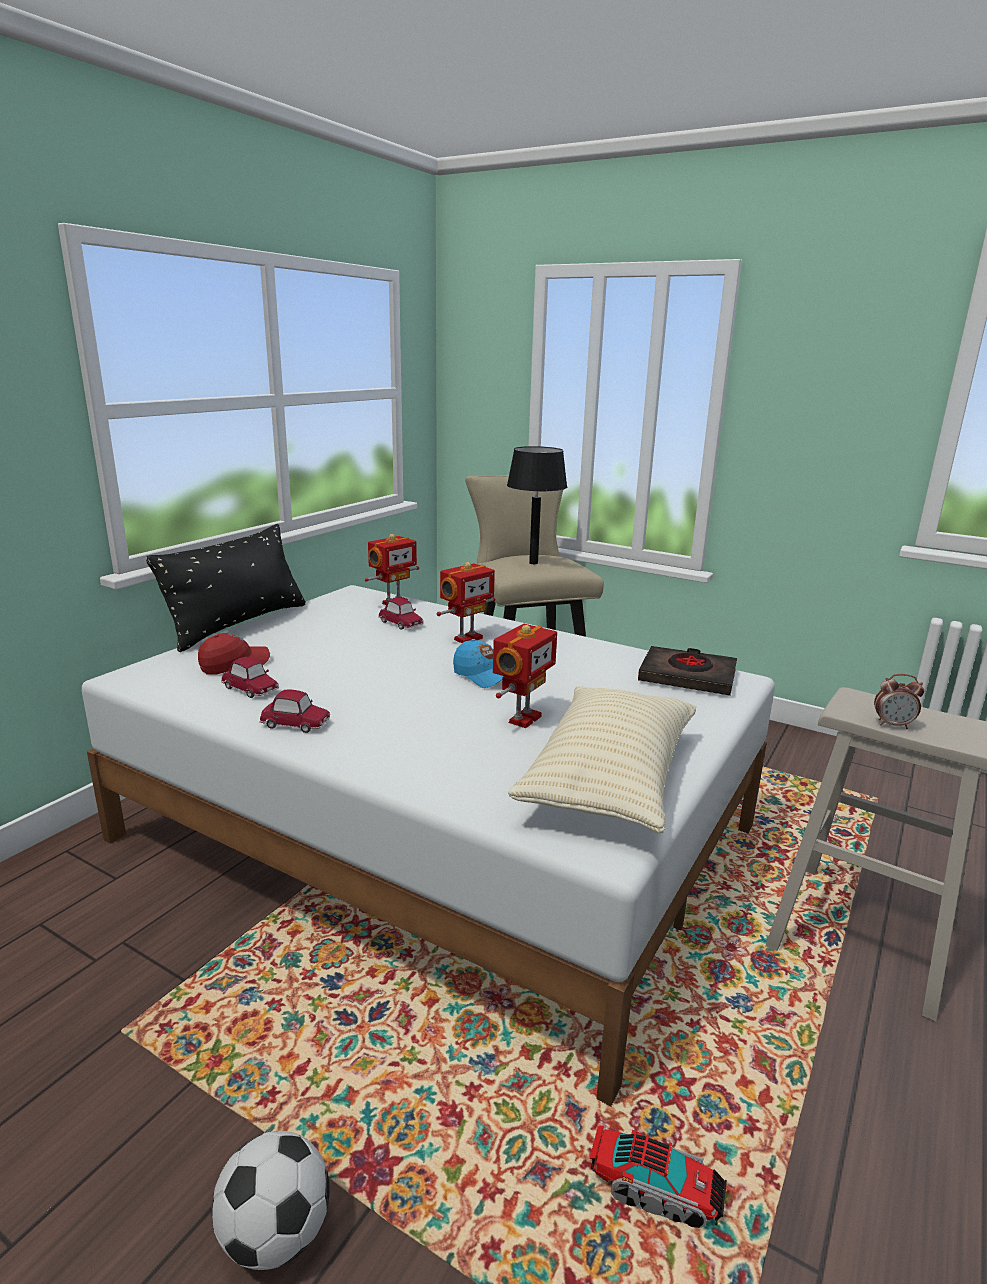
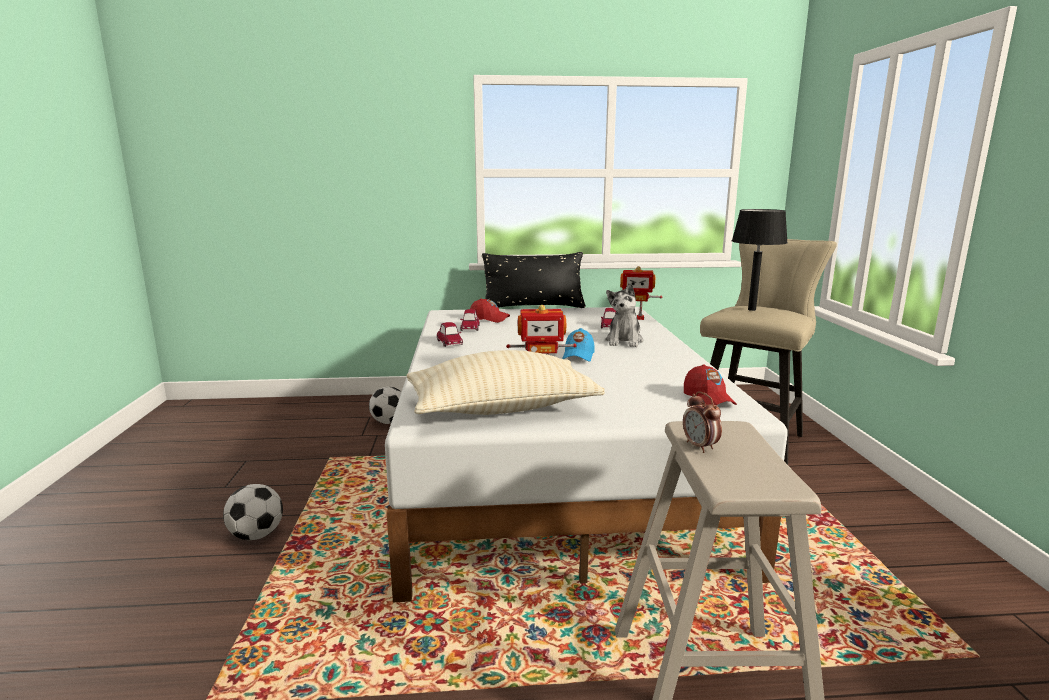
camera: 55 degrees right, 5 degrees down
toy robot [436,562,495,643] -> plush toy [605,283,644,347]
toy truck [590,1126,728,1228] -> none
black book [638,646,737,696] -> red cap [684,364,737,405]
none -> football [369,387,401,424]

